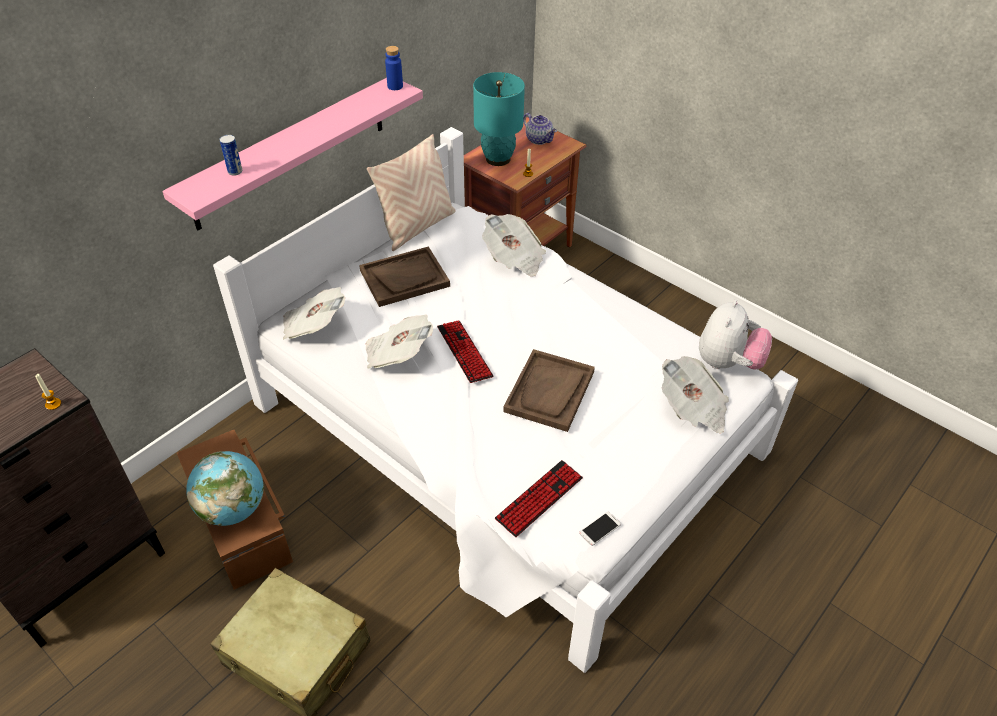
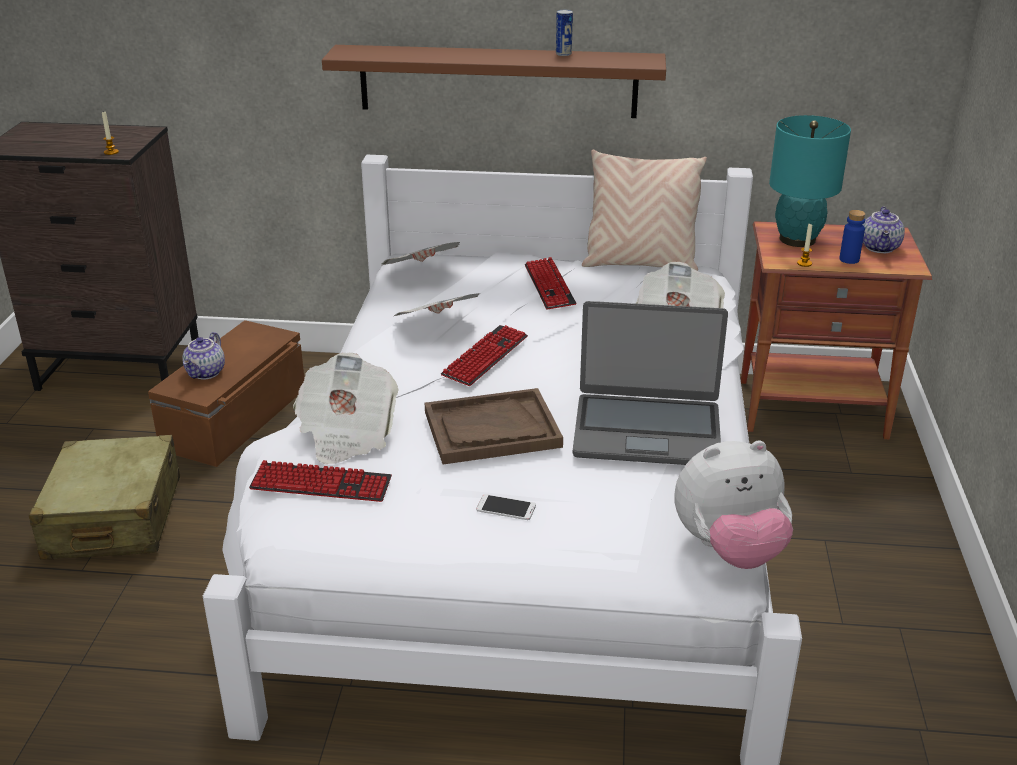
camera: 55 degrees right, 15 degrees down
pink shelf [162,78,423,230] -> brown shelf [322,45,666,118]
globe [186,451,264,526] -> teapot [182,332,225,379]
can [219,135,242,176] -> can moved to [556,10,573,56]
brown tray [359,246,450,307] -> keyboard [525,257,576,310]
blue bottle [385,46,403,90] -> blue bottle moved to [839,210,866,264]
phone [579,512,621,546] -> phone moved to [476,494,536,520]
newspaper [661,356,729,434] -> newspaper moved to [293,353,399,464]
none -> laptop [573,301,728,465]

